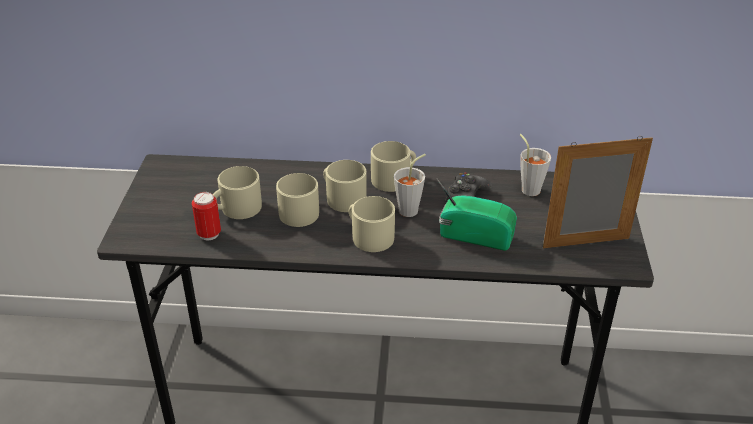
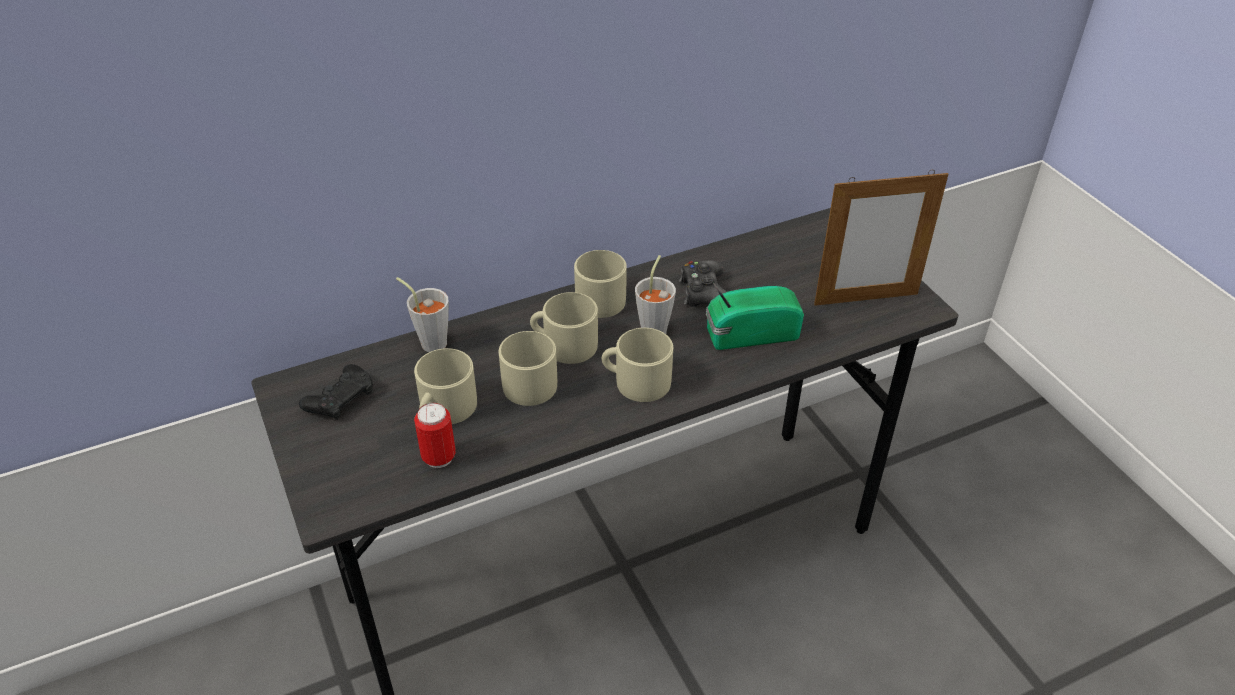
camera: 30 degrees left, 5 degrees up
grey cup [520,134,551,196] -> grey cup moved to [396,277,449,352]
picture frame [543,136,653,248] -> picture frame turned 150 degrees counterclockwise [814,170,948,306]
none -> black game controller [299,364,373,420]

